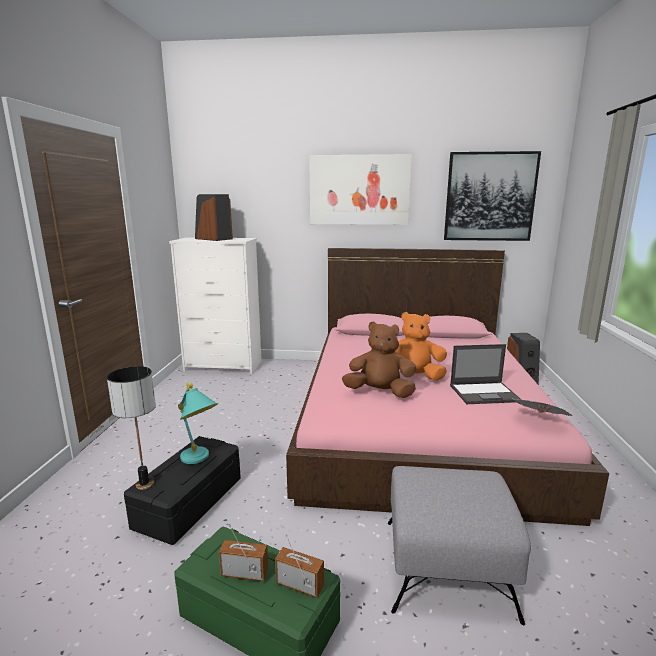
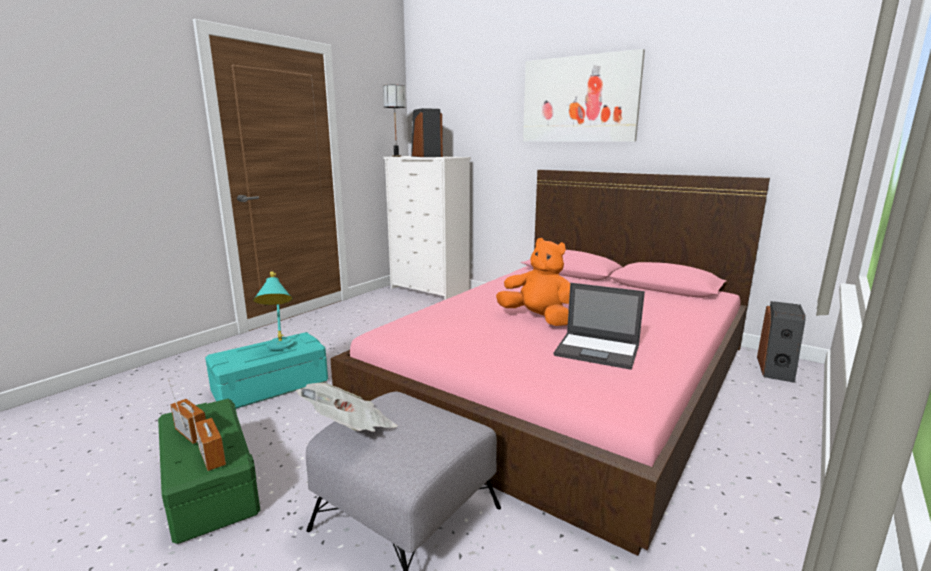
camera: 30 degrees right, 0 degrees up
table lamp [107,366,156,490] -> table lamp moved to [383,85,405,157]
black storage box [124,436,241,545] -> turquoise storage box [205,332,328,409]
brown plush toy [342,321,417,398] -> none
picture [444,151,541,241] -> none
newspaper [513,399,573,416] -> newspaper moved to [296,383,397,432]

